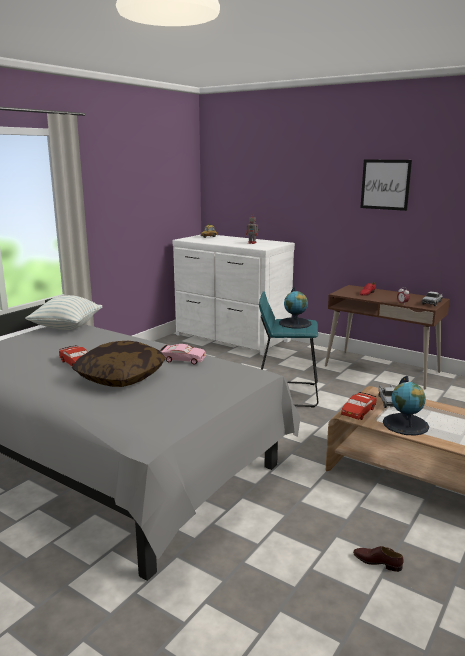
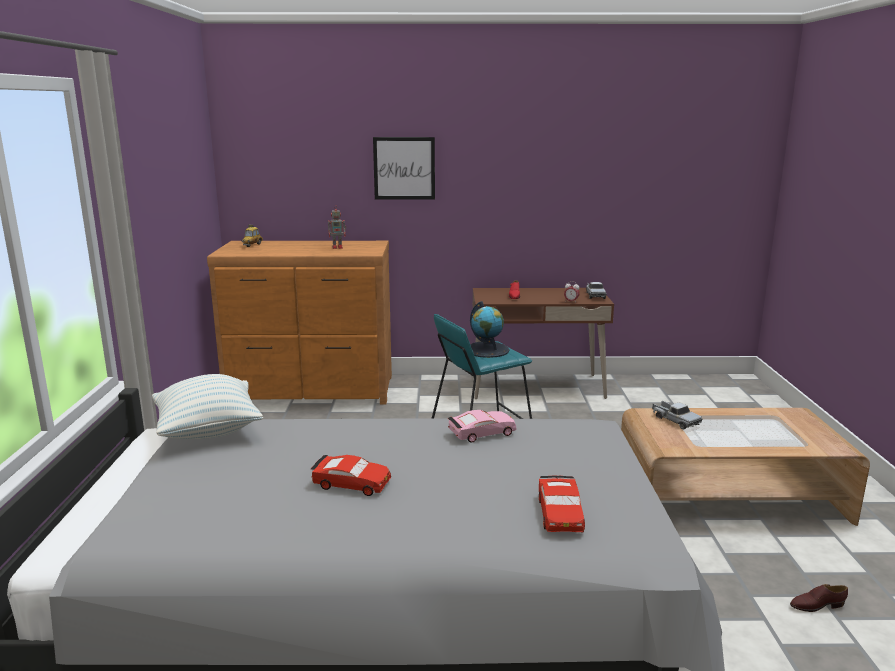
camera: 35 degrees left, 0 degrees up
pillow [72,341,166,387] -> none
white dresser [173,235,295,356] -> brown dresser [207,241,392,404]
red toy car [341,392,377,420] -> red toy car moved to [539,476,585,532]
picture [360,159,412,211] -> picture moved to [373,137,435,199]
globe [383,376,429,436] -> none

